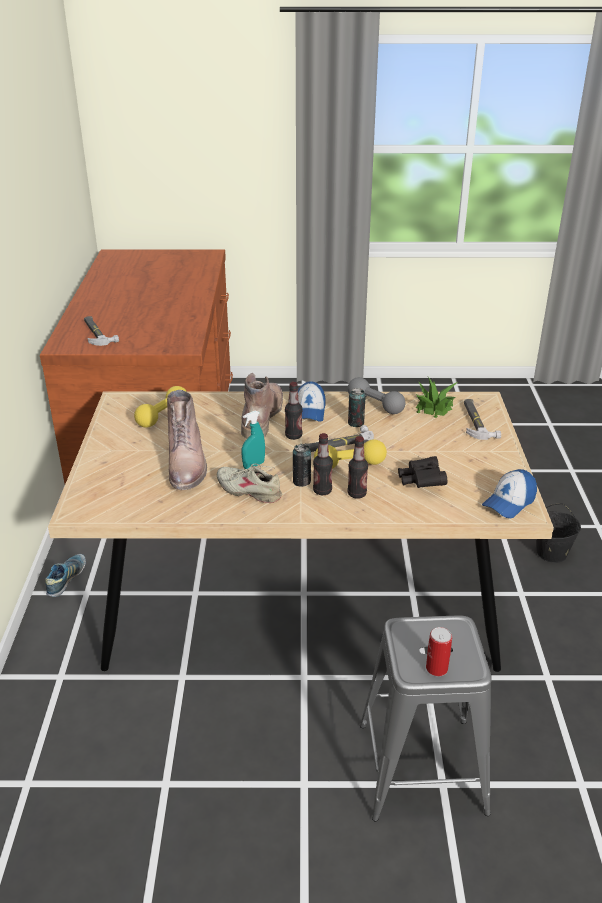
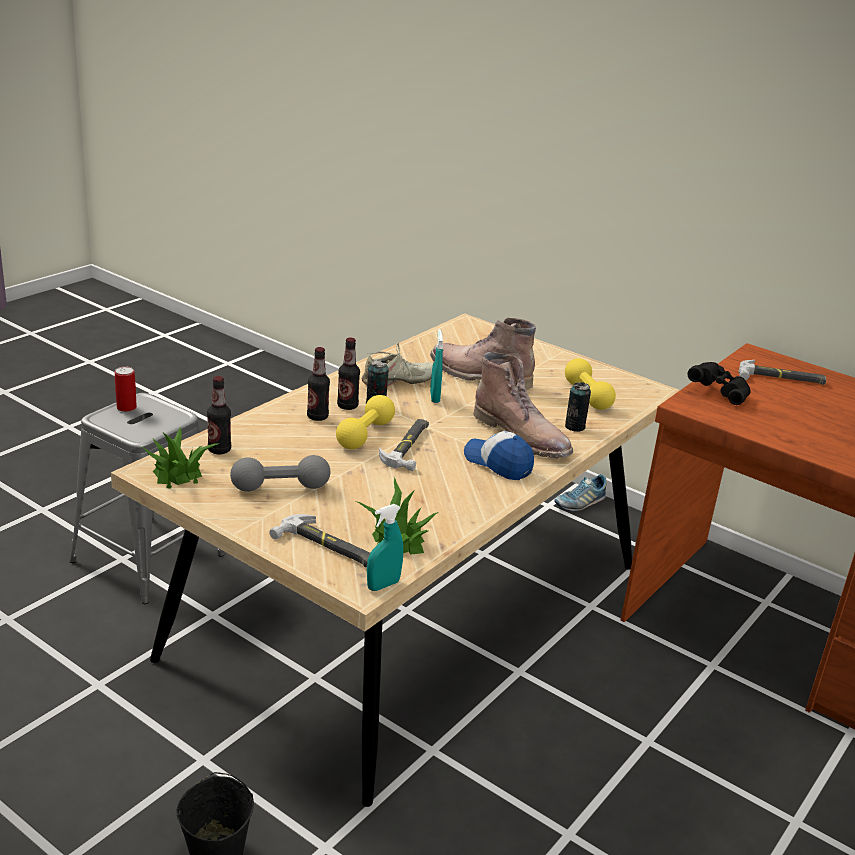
camera: 125 degrees right, 5 degrees down
shoe [45,554,86,597] -> shoe turned 90 degrees clockwise [554,474,607,511]
bottle [285,382,302,440] -> bottle moved to [207,376,231,454]
grey dumbbell [348,377,406,414] -> grey dumbbell moved to [230,455,330,492]
can [348,388,366,427] -> can moved to [565,382,591,432]
black binoculars [398,456,447,488] -> black binoculars moved to [687,362,751,405]
cap [482,469,537,518] -> potted plant [142,427,218,489]
none -> turquoise spray bottle [367,504,403,591]

